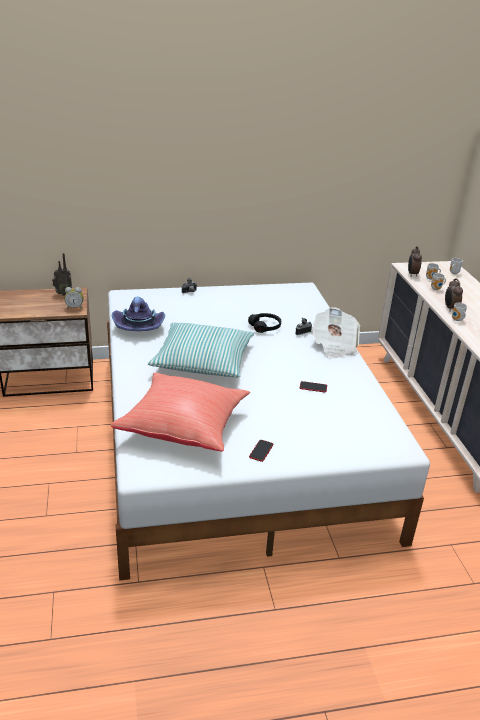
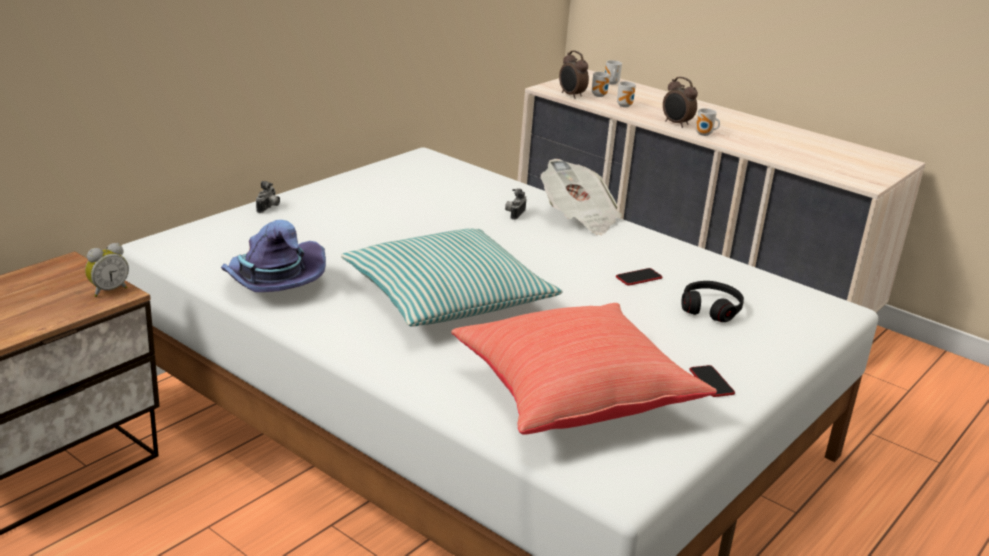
camera: 40 degrees left, 5 degrees down
radio [52,253,72,296] -> none
black headphones [248,313,281,333] -> black headphones moved to [681,281,744,322]

